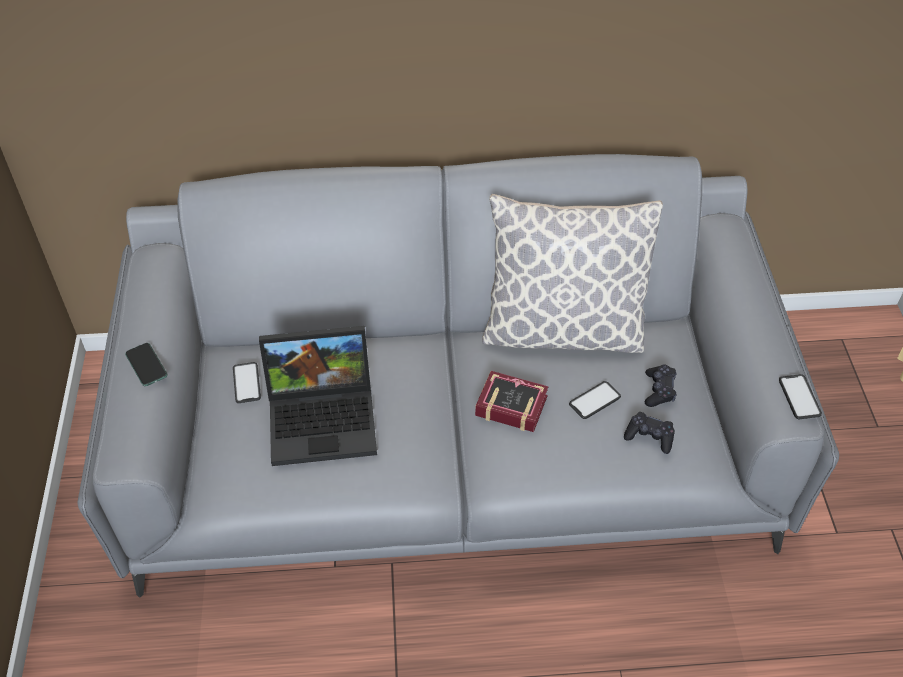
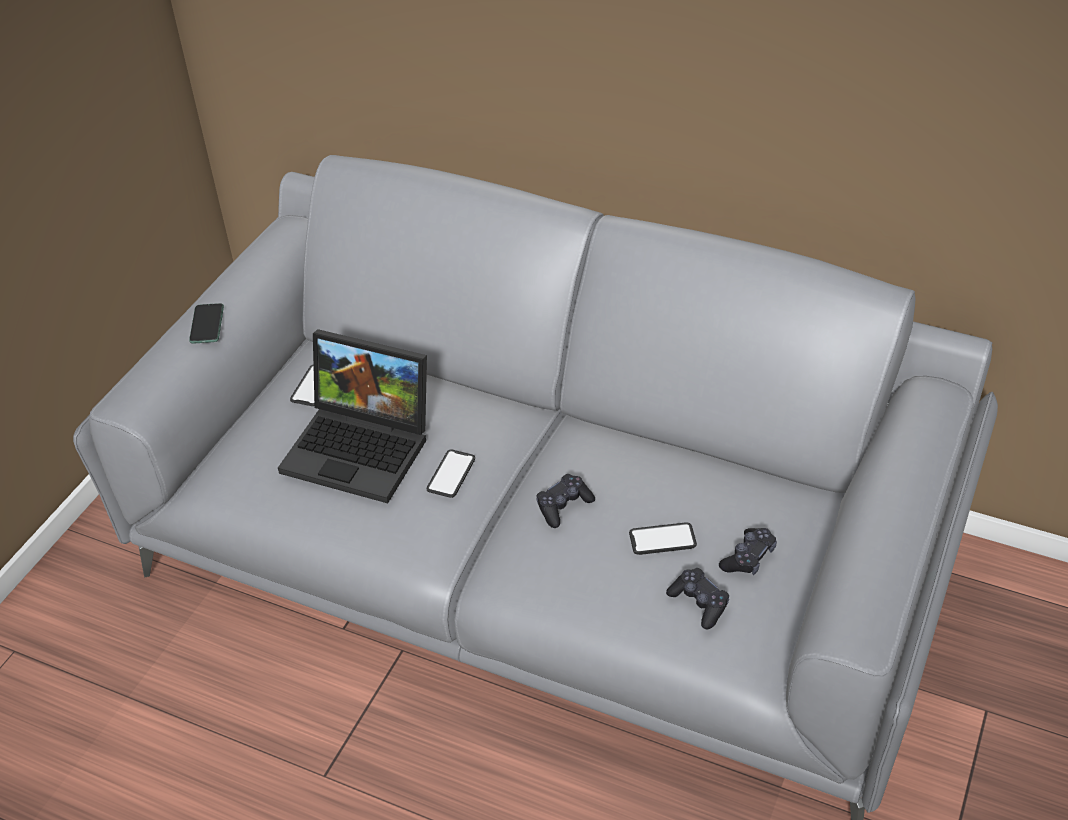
camera: 30 degrees right, 5 degrees down
book [475,371,549,432] -> black game controller [537,474,595,528]
pillow [482,194,663,353] -> none
phone [779,374,822,419] -> phone moved to [427,449,475,498]

